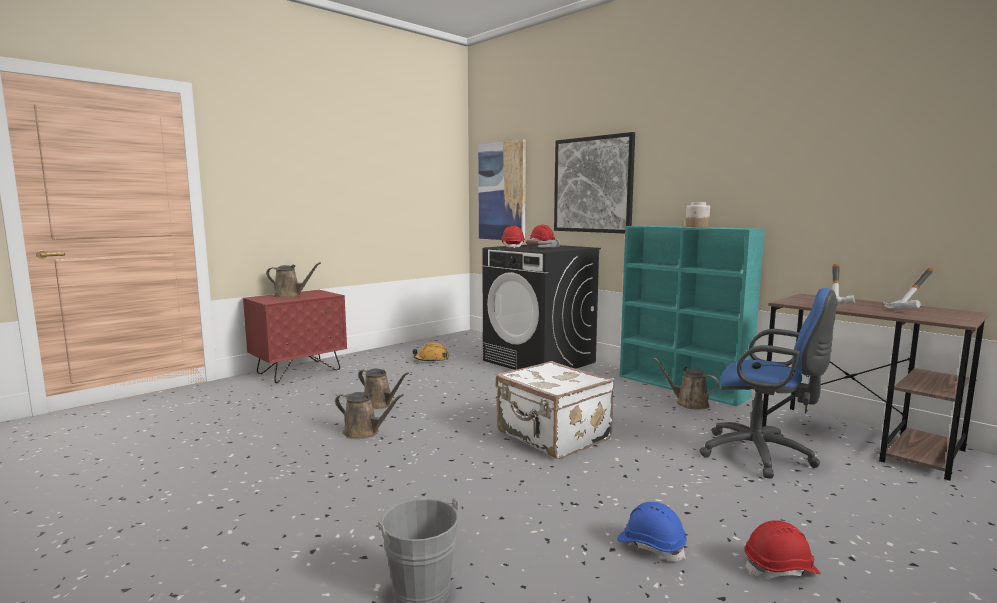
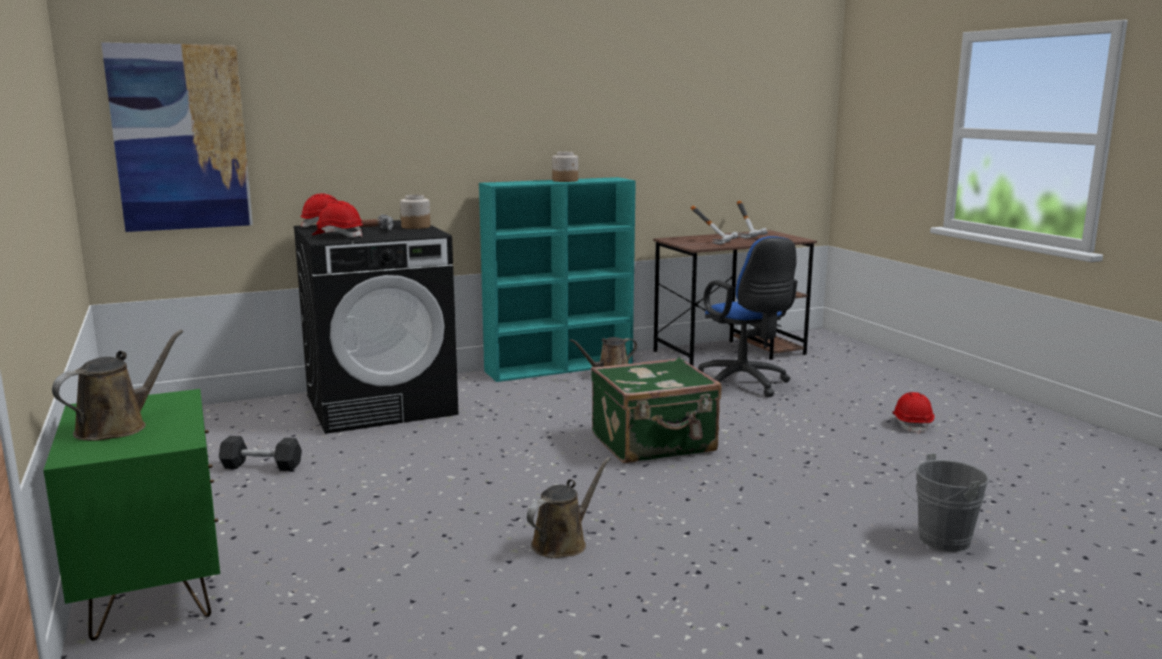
camera: 70 degrees left, 5 degrees up
red nightstand [243,290,347,384] -> green nightstand [43,389,220,641]
brown watering can [358,368,409,409] -> none
orange hard hat [412,342,449,362] -> black dumbbell [219,436,302,471]
white suitcase [496,361,614,459] -> green suitcase [591,357,721,463]
picture [554,132,635,234] -> none
blue hard hat [617,502,687,561] -> none
blue office chair [699,288,837,479] -> blue office chair turned 105 degrees clockwise [698,236,798,397]
none -> jar [400,195,431,229]

